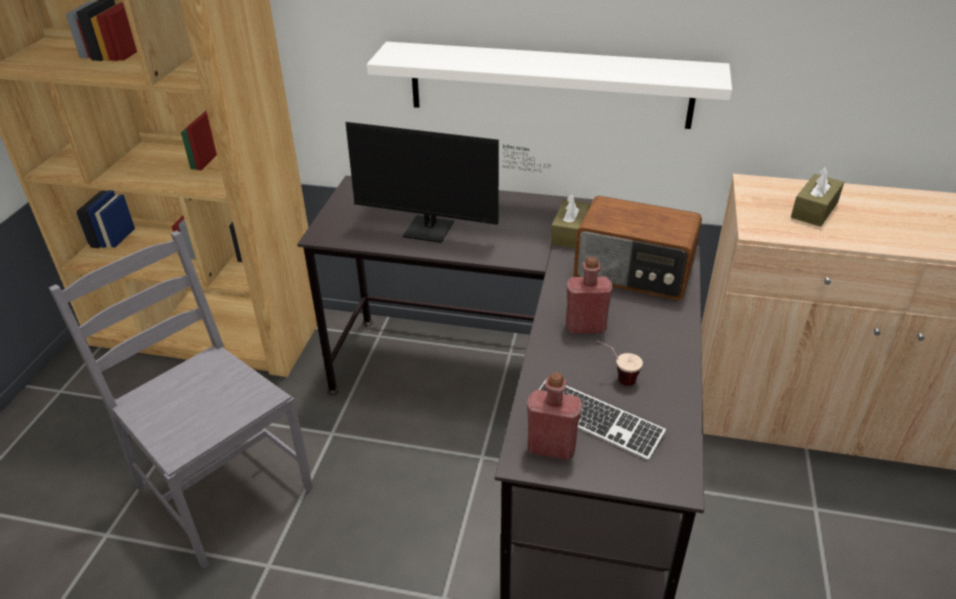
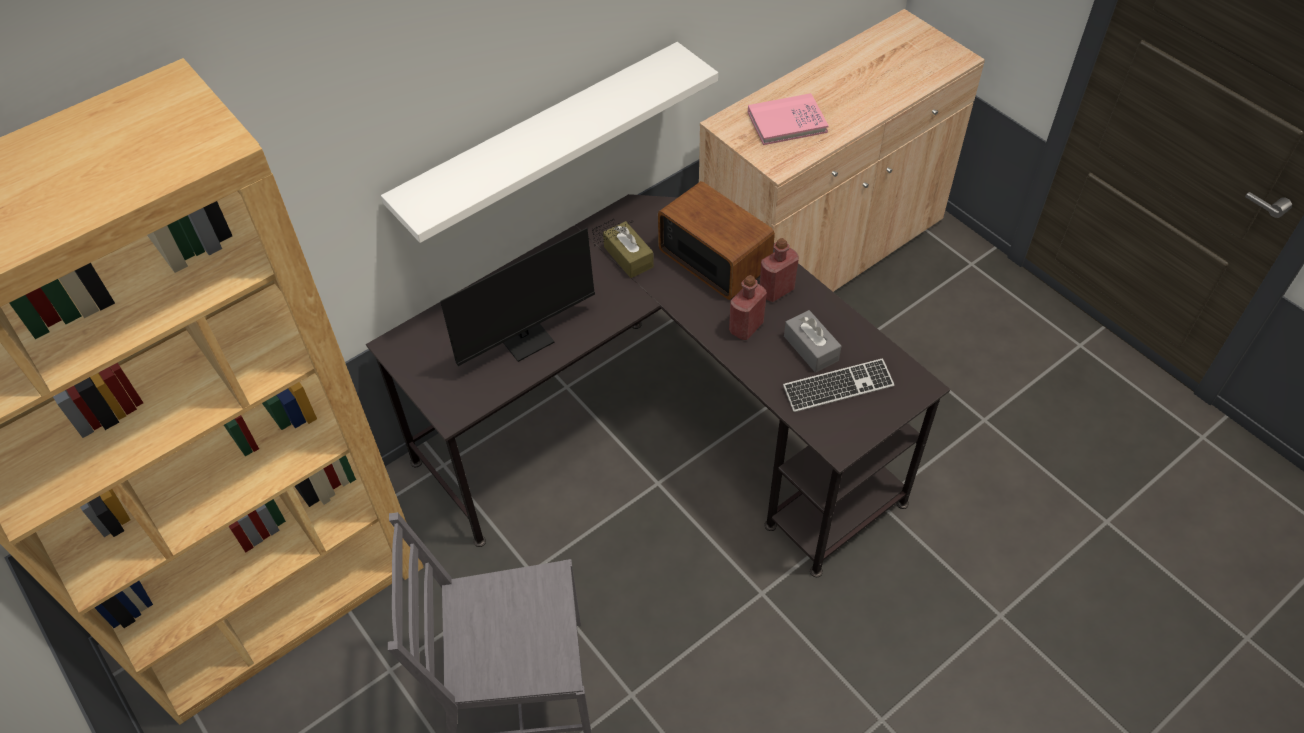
camera: 50 degrees left, 15 degrees up
red bottle [527,372,582,460] -> red bottle moved to [760,238,799,302]
radio [574,196,702,300] -> radio turned 105 degrees counterclockwise [658,181,775,300]
cup [597,340,643,386] -> grey tissue box [784,310,842,373]
brown tissue box [791,166,844,227] -> pink book [748,93,829,145]

